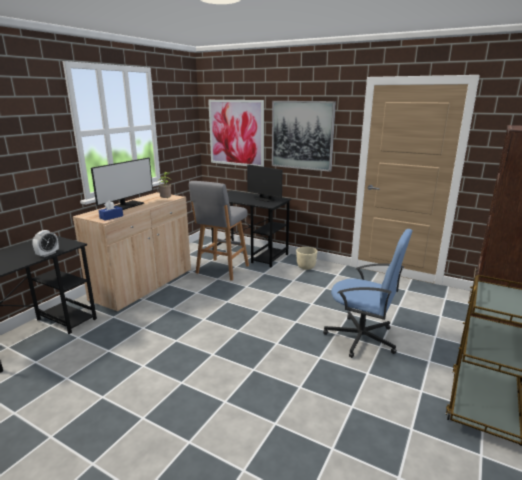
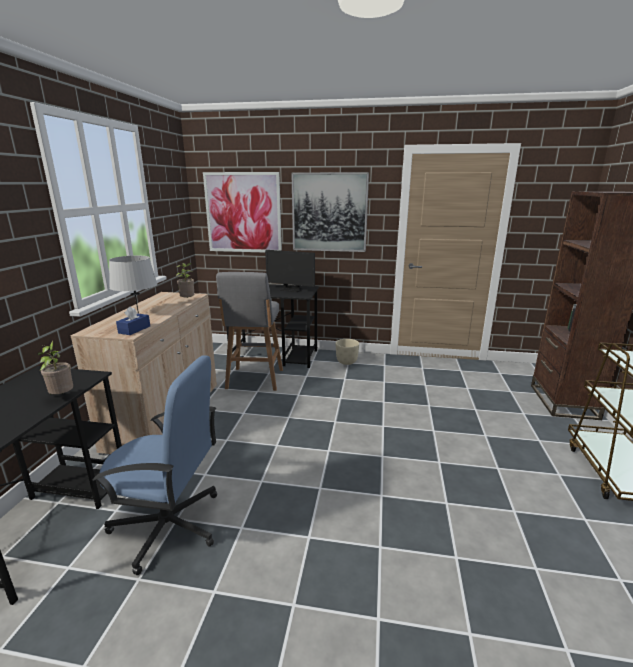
camera: 20 degrees left, 0 degrees up
alarm clock [32,230,59,257] -> potted plant [38,340,73,395]
monitor [91,158,153,210] -> grey table lamp [109,256,157,314]
blue office chair [323,229,412,358] -> blue office chair moved to [92,355,217,575]

